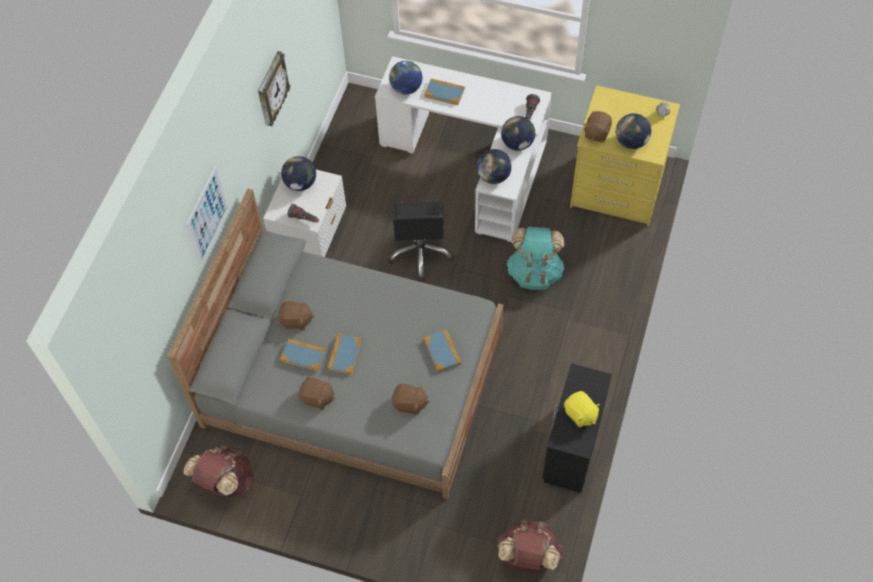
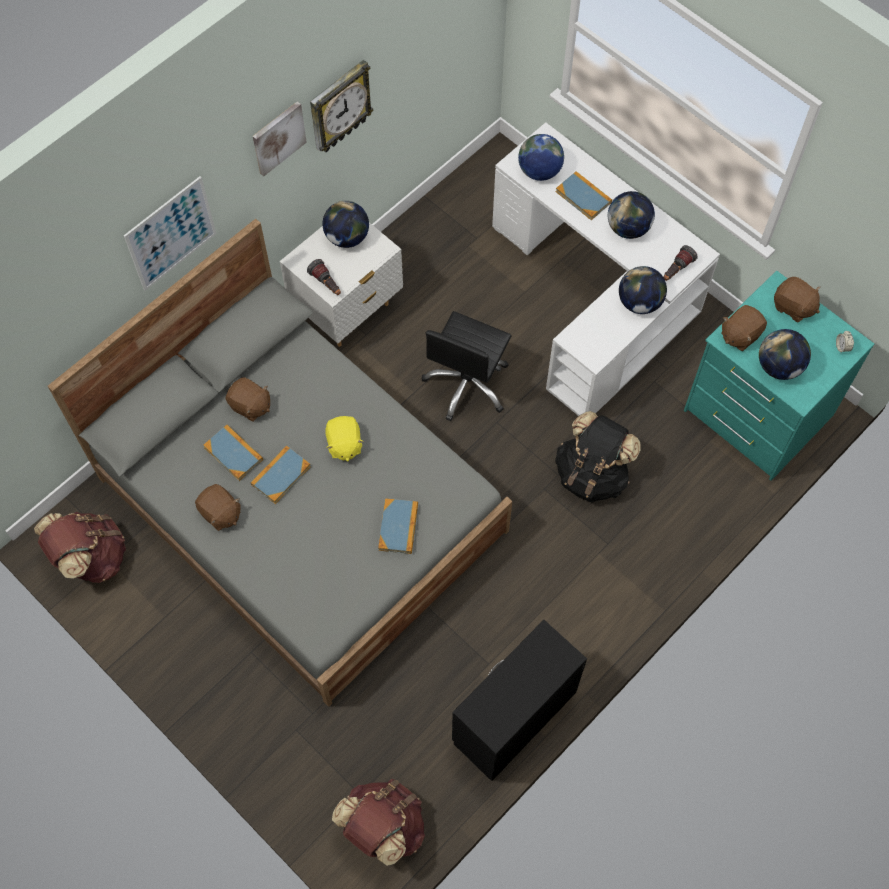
camera: 25 degrees right, 5 degrees up
brown plush toy [392,383,429,415] -> brown plush toy moved to [774,277,820,322]
globe [477,149,512,184] -> globe moved to [608,191,655,239]
turquoise backpack [507,227,565,290] -> black backpack [555,411,641,502]
yellow plush toy [564,391,600,428] -> yellow plush toy moved to [325,416,364,461]
yellow dresser [570,85,680,226] -> turquoise dresser [684,271,874,481]
none -> picture [253,101,307,177]

